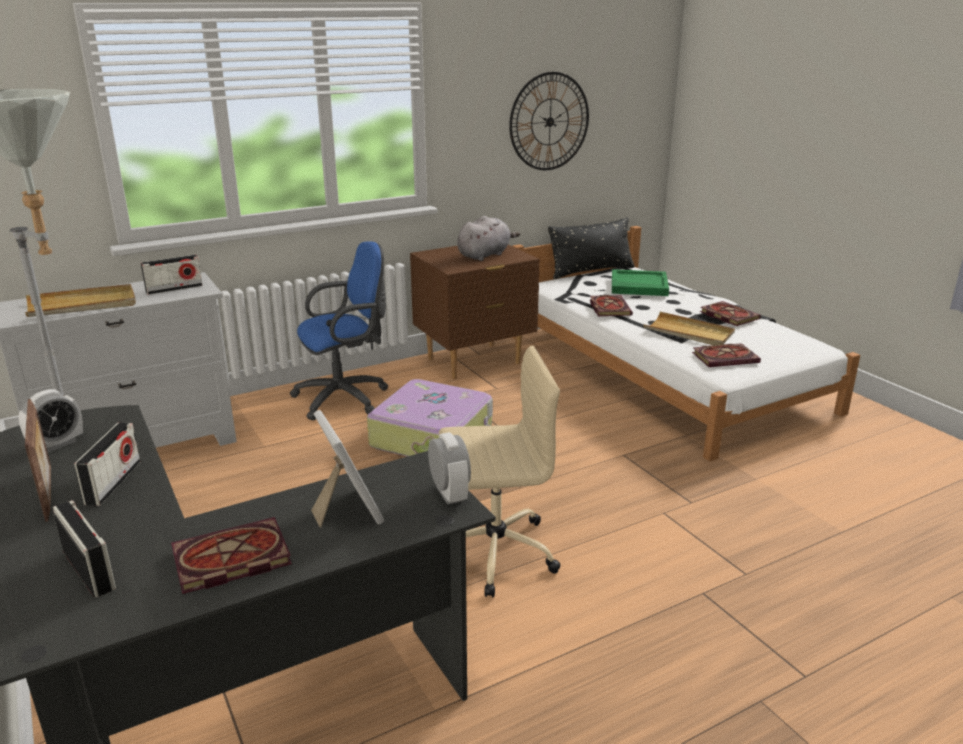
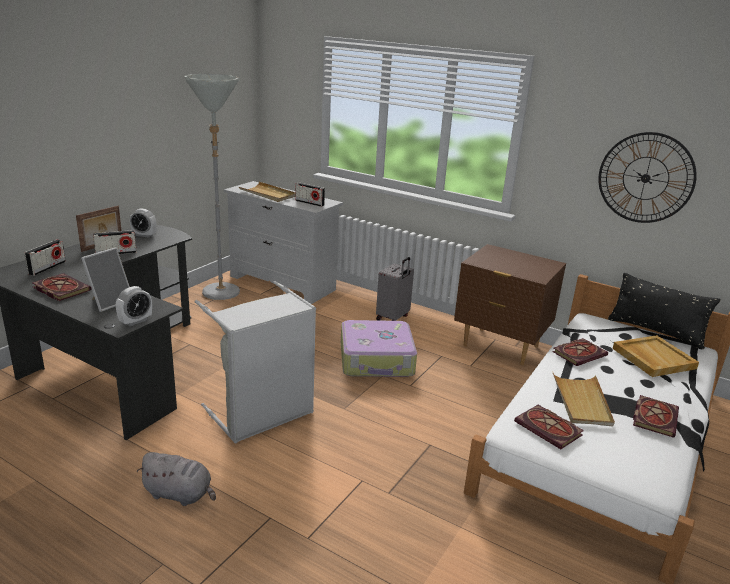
camera: 60 degrees right, 0 degrees up
blue office chair [290,241,389,420] -> grey suitcase [376,257,414,321]
beige office chair [439,345,561,598] -> grey laundry basket [195,281,316,443]
grey plush toy [457,216,520,261] -> grey plush toy moved to [136,452,216,506]
green tray [612,269,669,296] -> beige tray [613,335,699,377]

